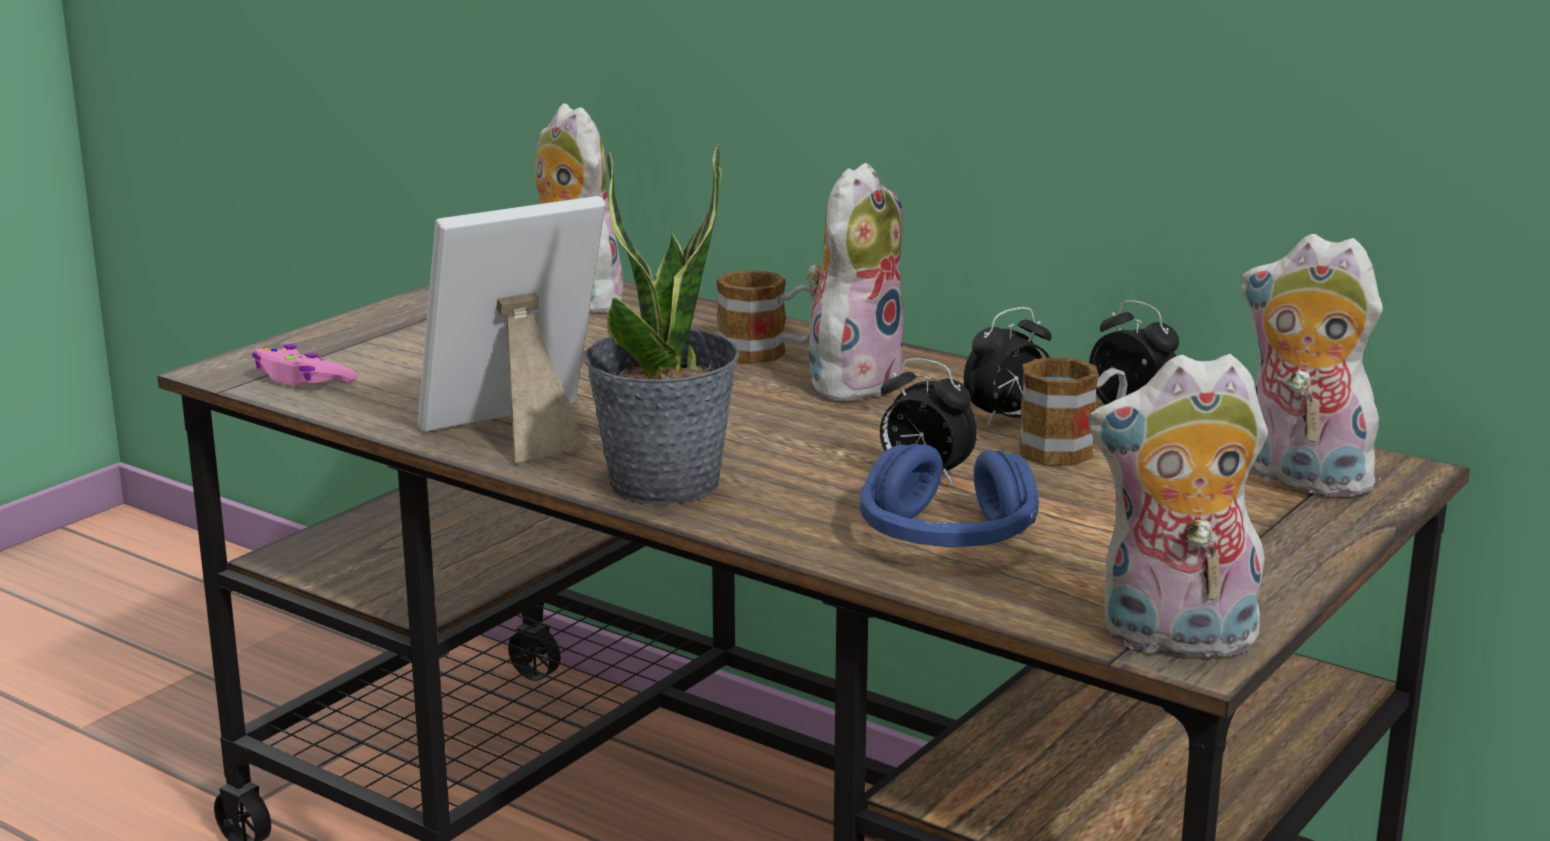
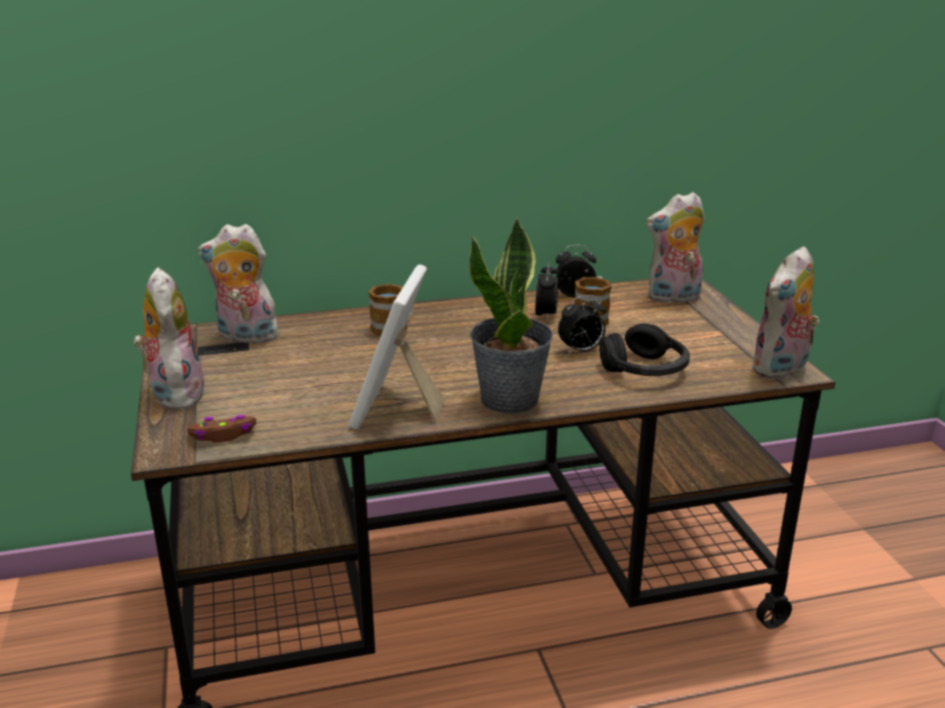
camera: 50 degrees left, 5 degrees up
pink game controller [252,344,357,386] -> brown game controller [187,415,256,443]
plush toy [806,163,904,402] -> plush toy moved to [133,267,206,409]
blue headphones [860,444,1039,547] -> black headphones [599,323,690,376]

